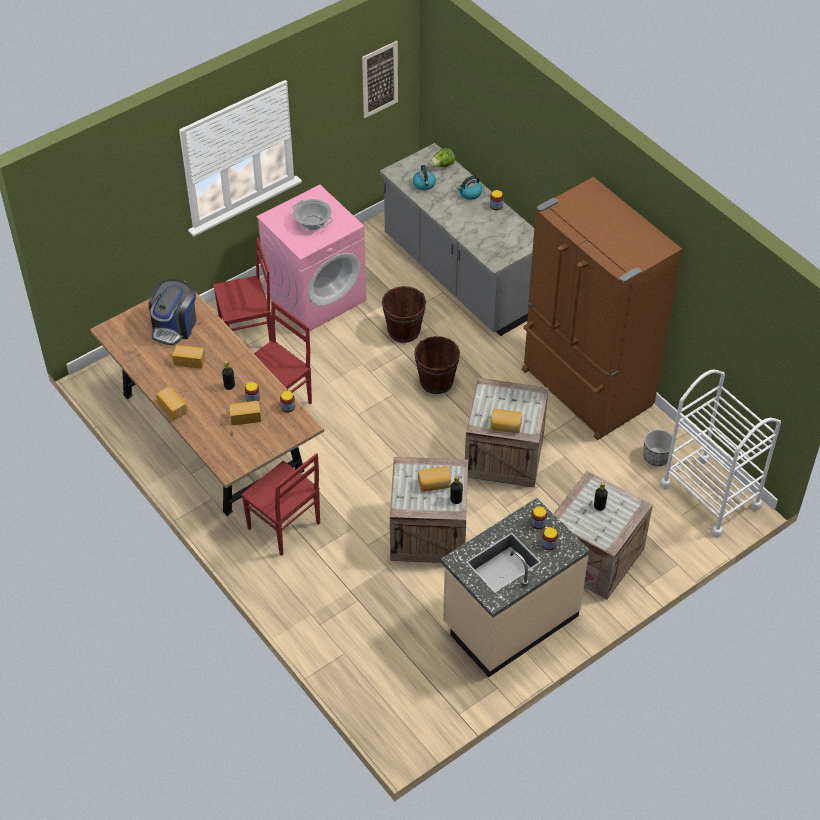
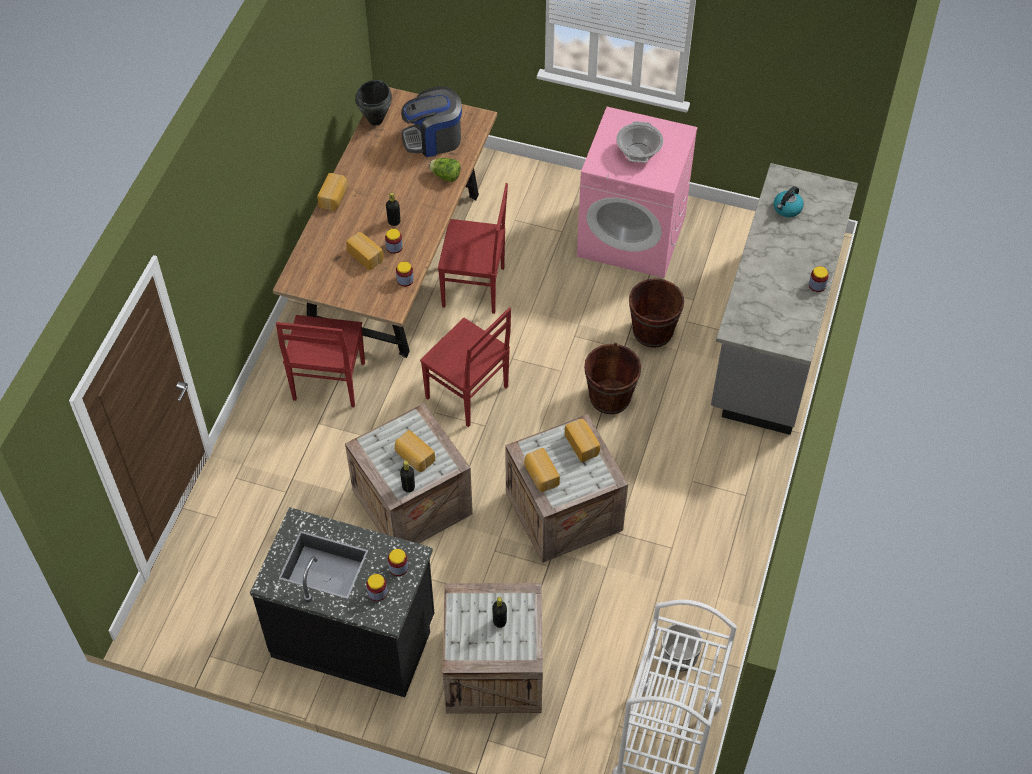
camera: 55 degrees right, 5 degrees up
bread [172,345,205,369] -> bread moved to [565,419,600,462]
red chair [213,237,272,342] -> red chair moved to [420,307,511,427]
picture [362,41,398,118] -> none
lettuce [430,148,455,168] -> lettuce moved to [429,158,461,182]
beige counter [441,498,590,677] -> black counter [250,507,434,697]
kettle [458,175,482,200] -> none
brown fridge [522,177,682,440] -> none
none -> black cooking pot [355,80,392,125]

